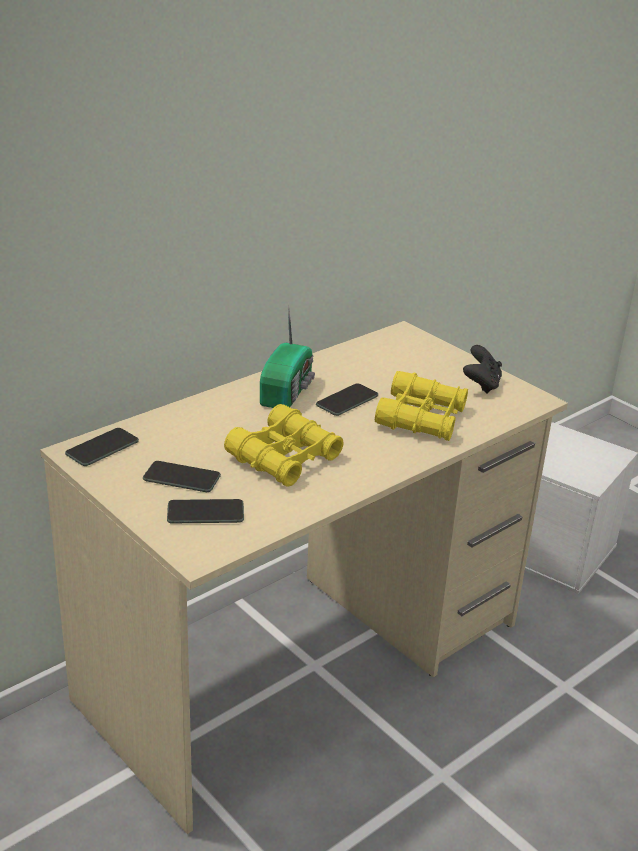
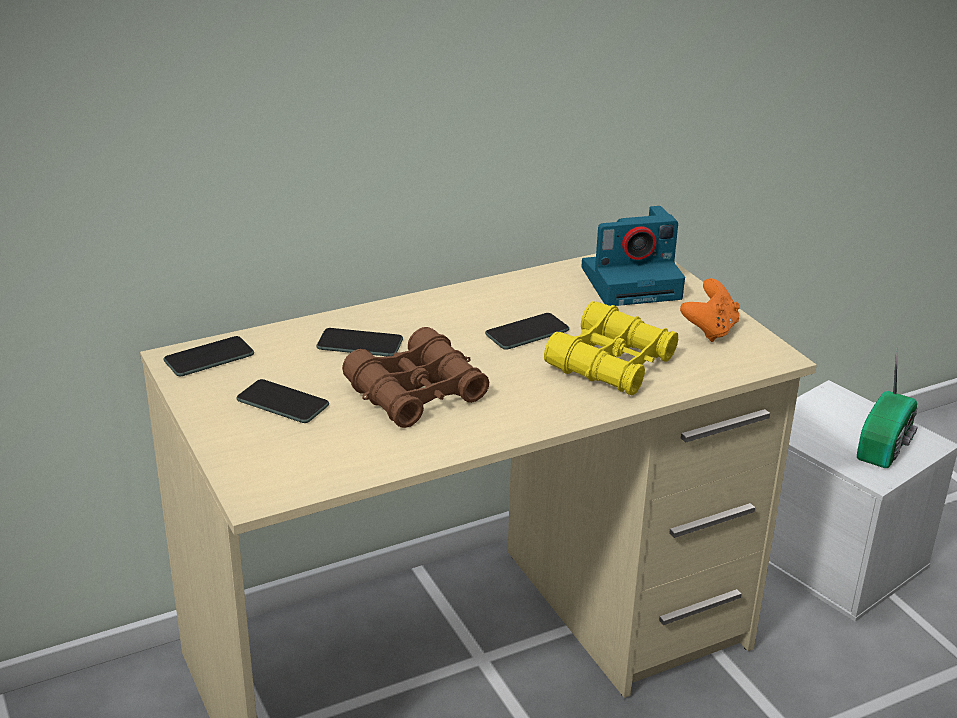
camera: 15 degrees right, 0 degrees up
phone [167,499,244,524] -> phone moved to [316,328,403,356]
yellow binoculars [224,404,344,487] -> brown binoculars [342,327,489,428]
radio [260,301,315,408] -> radio moved to [857,347,918,468]
black game controller [463,345,502,394] -> orange game controller [680,278,740,342]
none -> camera [581,206,685,306]

